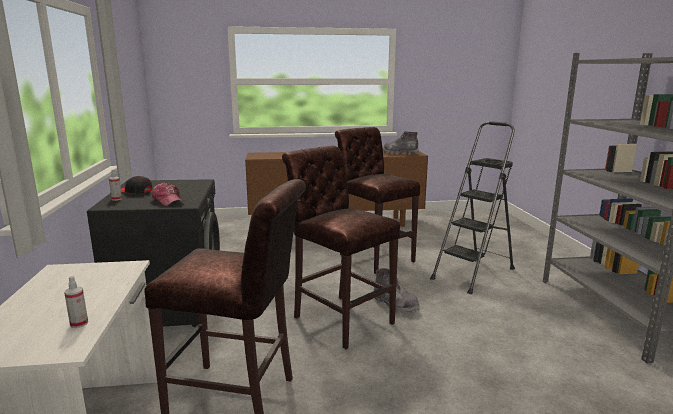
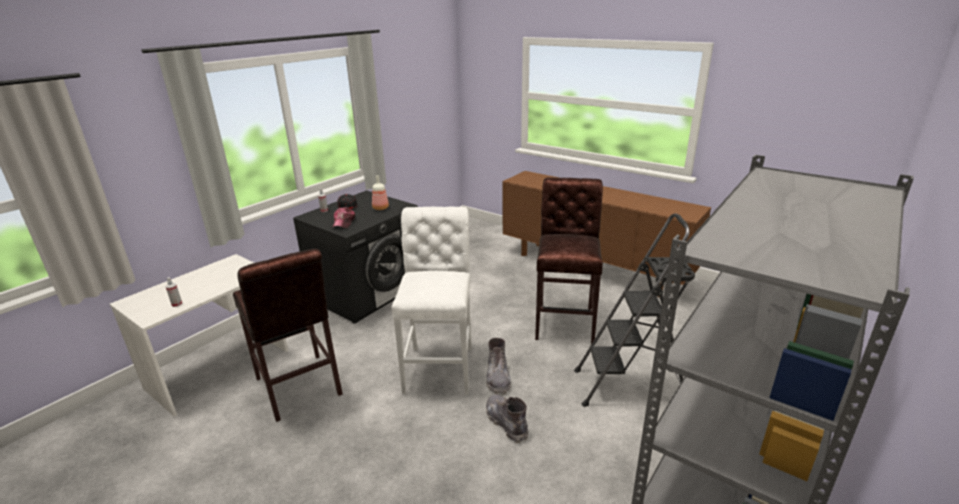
camera: 45 degrees right, 10 degrees up
brown stool [282,146,400,349] -> white stool [392,207,472,395]
grey boot [383,131,419,155] -> grey boot moved to [486,395,528,443]
none -> bottle [372,175,389,210]

